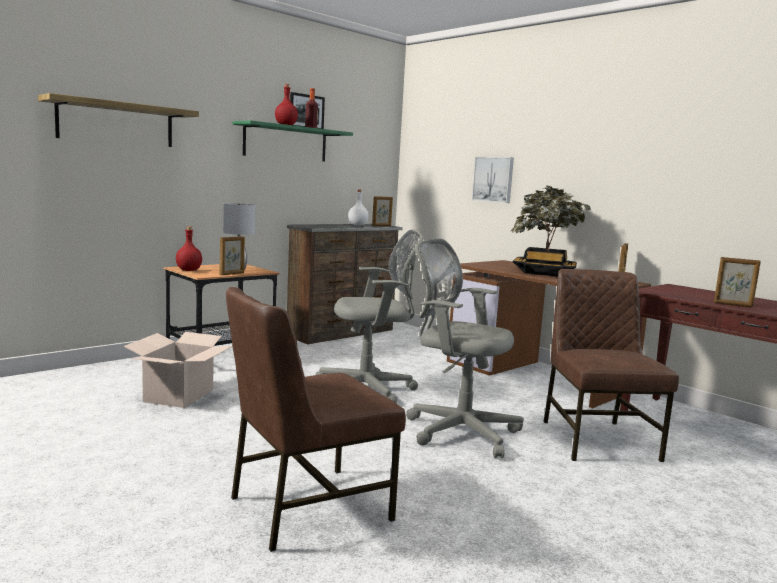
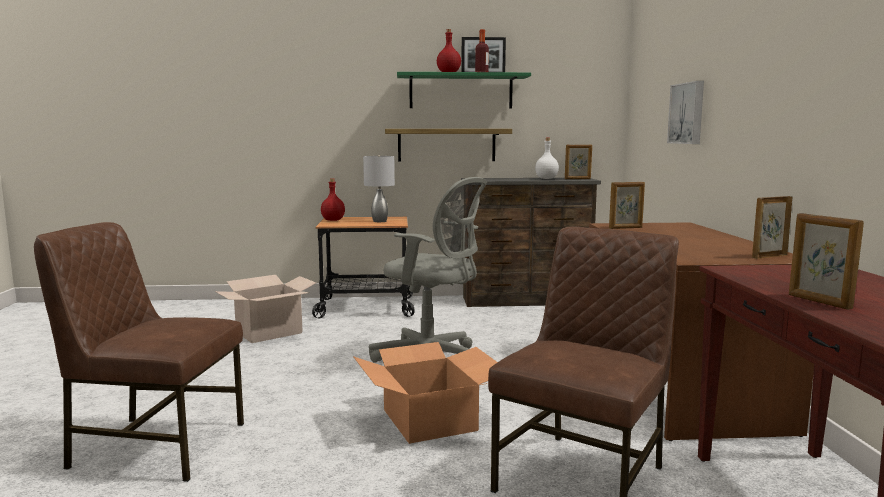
camera: 40 degrees right, 0 degrees up
shelf [38,93,199,147] -> shelf moved to [385,129,512,162]
picture frame [219,236,245,275] -> picture frame moved to [609,182,645,229]
grey office chair [406,238,524,458] -> cardboard box [353,342,498,444]
potted plant [510,185,591,276] -> none

